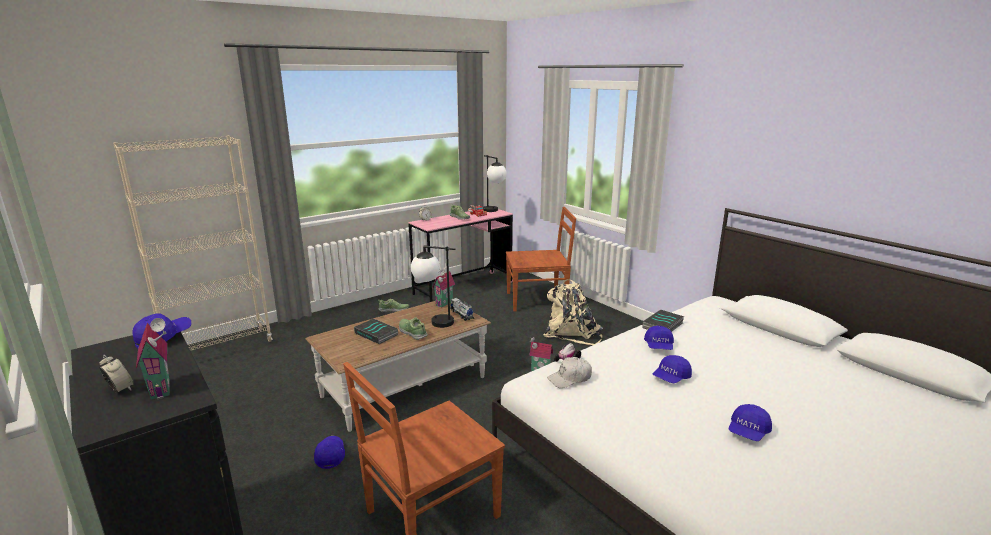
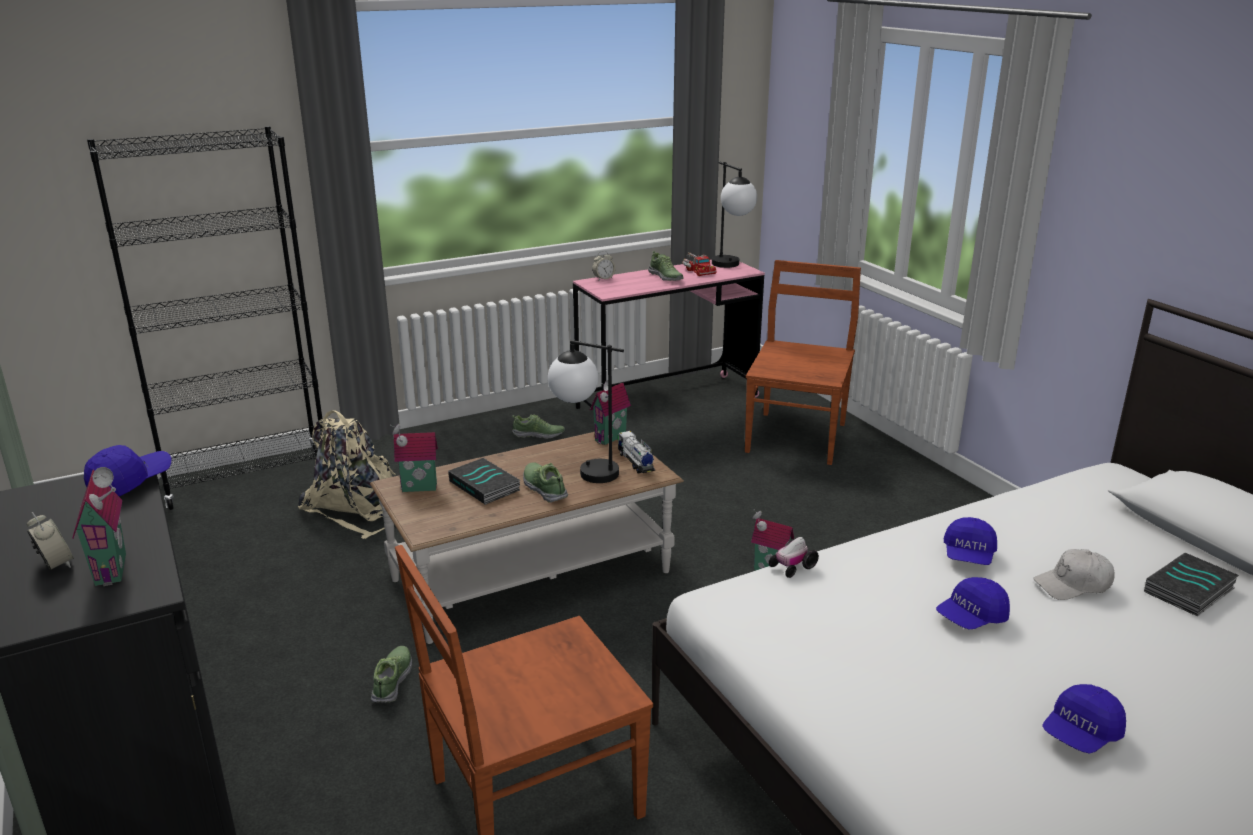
camera: 10 degrees right, 5 degrees up
beige bookcase [113,135,273,351] -> black bookcase [87,126,323,510]
blue cap [314,436,345,469] -> shoe [371,646,412,703]
brown chair [506,207,576,311] -> brown chair turned 75 degrees counterclockwise [745,260,861,465]
beige backpack [543,279,603,346] -> beige backpack moved to [298,410,396,539]
white cap [547,357,592,388] -> white cap moved to [1033,549,1115,600]
book [642,310,684,332] -> book moved to [1144,553,1239,616]
none -> toy house [390,424,438,492]

